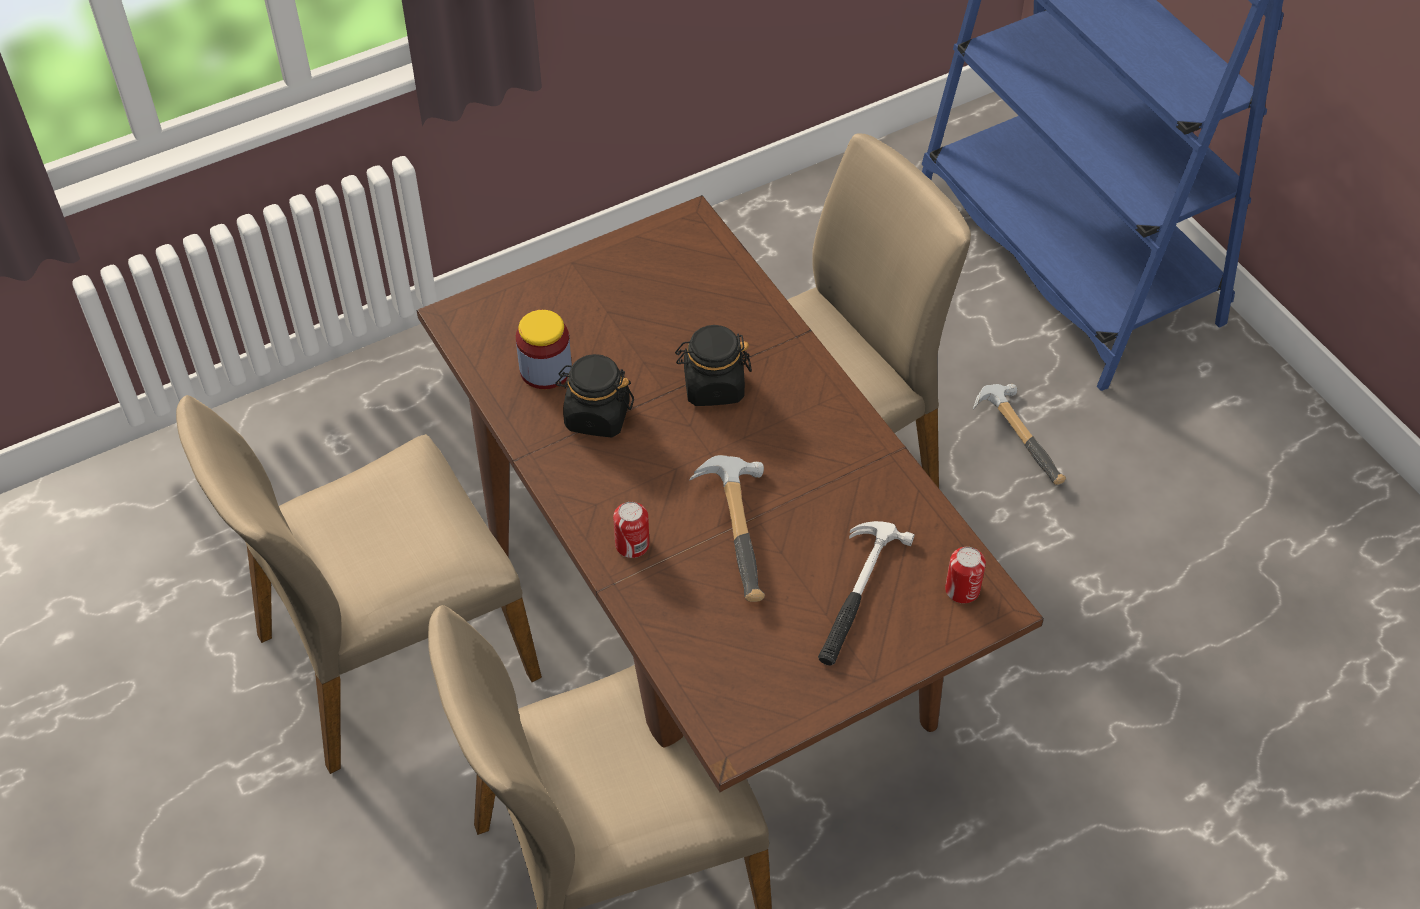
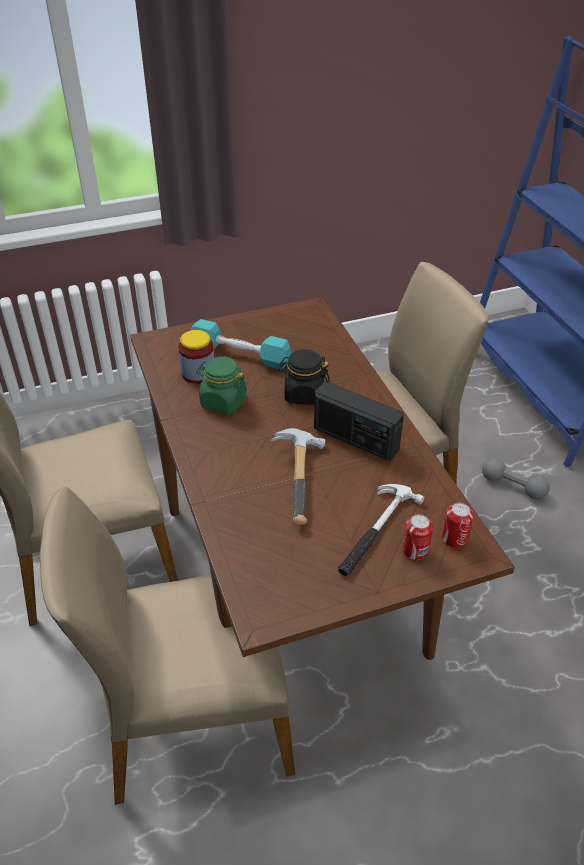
camera: 10 degrees right, 10 degrees down
black jar [555,354,634,437] -> green jar [196,356,247,414]
can [613,502,649,558] -> can moved to [402,514,433,560]
hammer [973,384,1066,485] -> grey dumbbell [482,458,550,499]
none -> turquoise dumbbell [191,319,291,370]
none -> radio [314,382,404,461]

